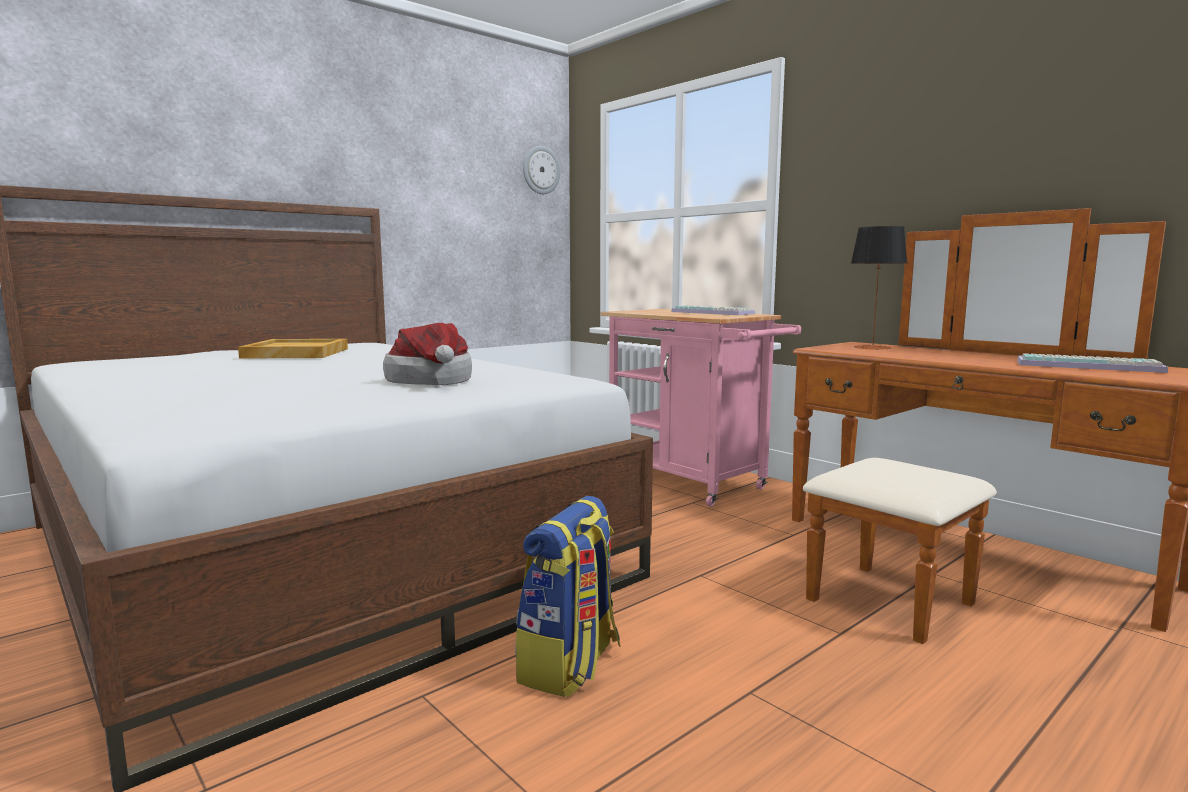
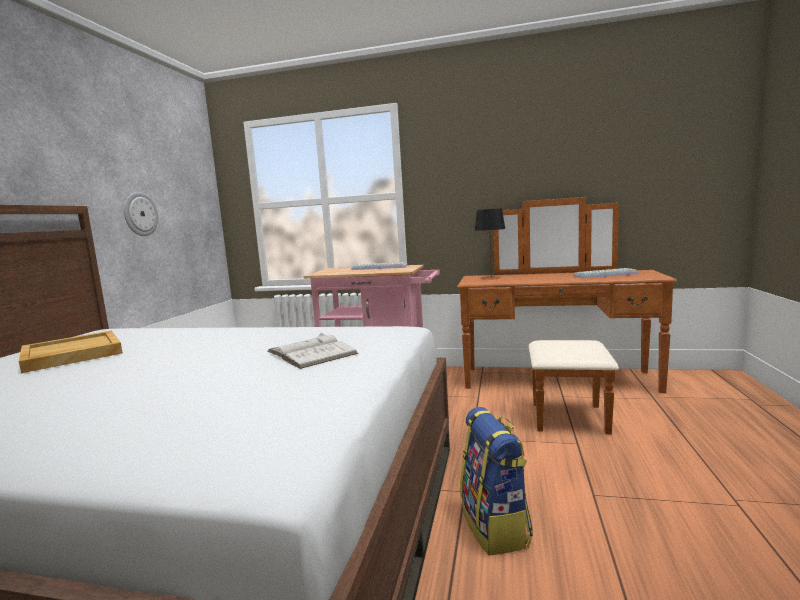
camera: 35 degrees left, 0 degrees up
hat [383,323,472,385] -> white book [268,333,359,369]
wall clock [523,146,560,194] -> wall clock moved to [124,192,158,236]

